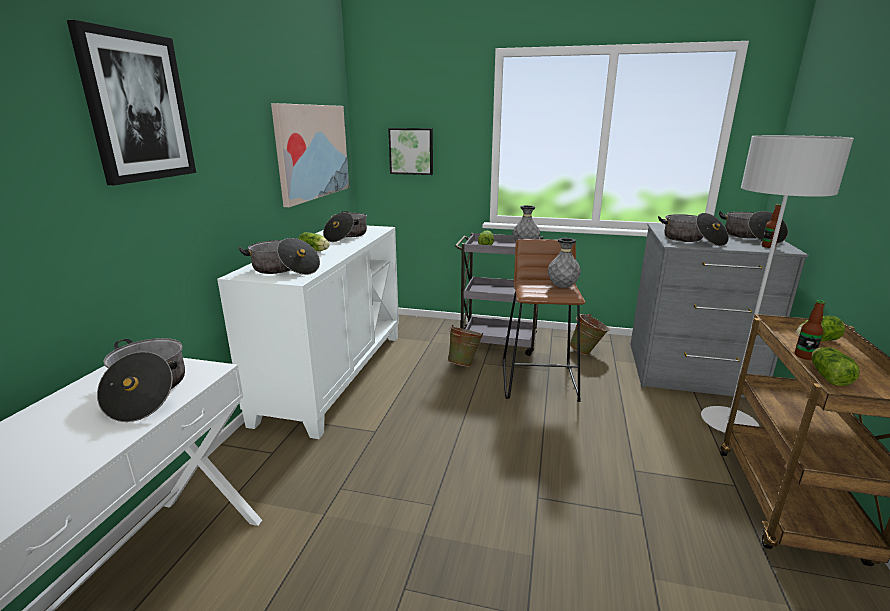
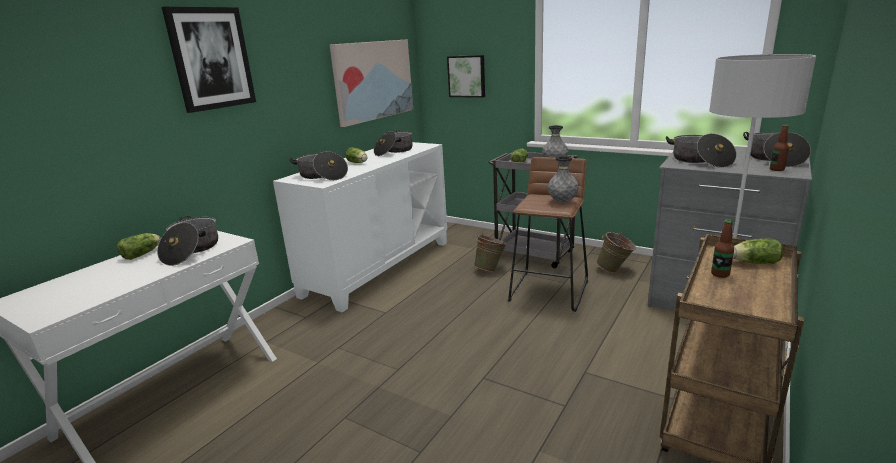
camera: 20 degrees right, 0 degrees up
lettuce [812,347,860,386] -> lettuce moved to [117,233,161,260]

